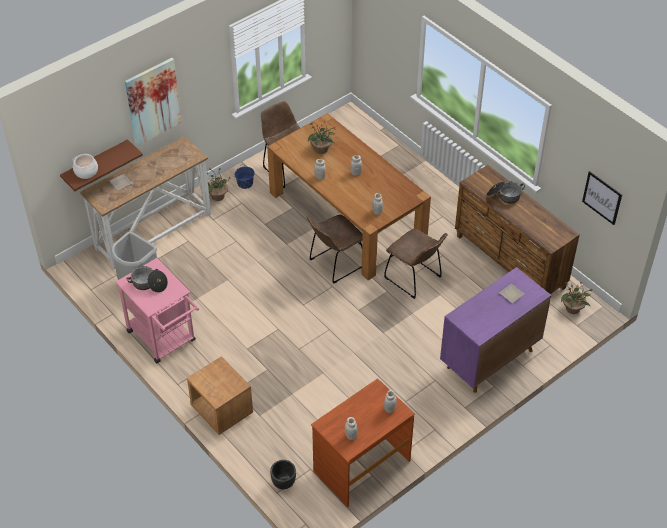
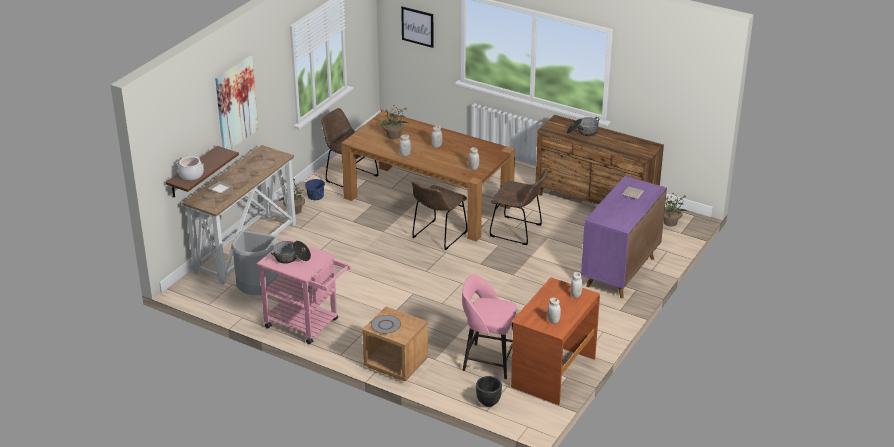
camera: 20 degrees left, 15 degrees down
picture [582,171,622,225] -> picture moved to [401,6,433,48]
none -> grey plate [371,315,401,334]
none -> pink stool [462,274,517,379]

